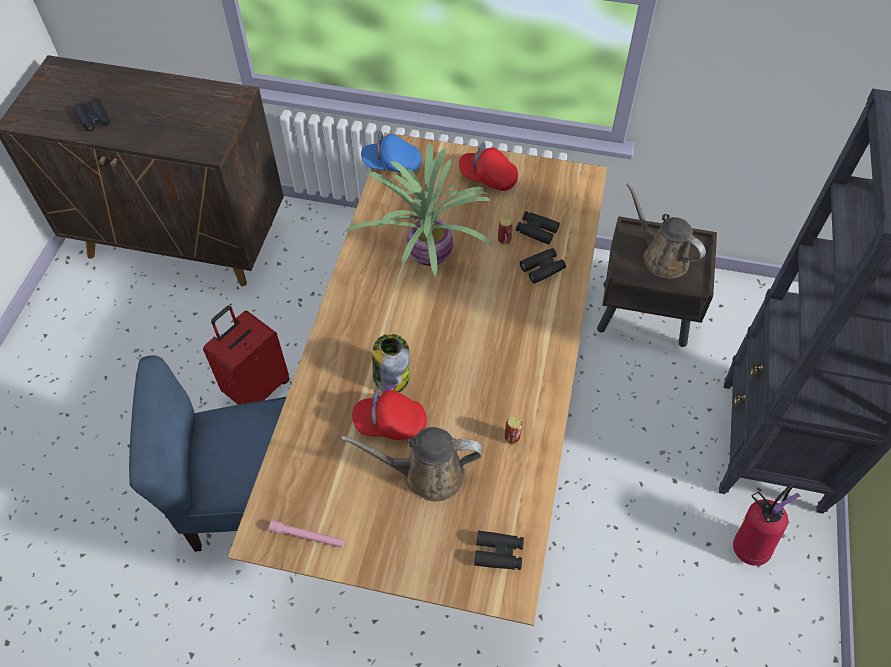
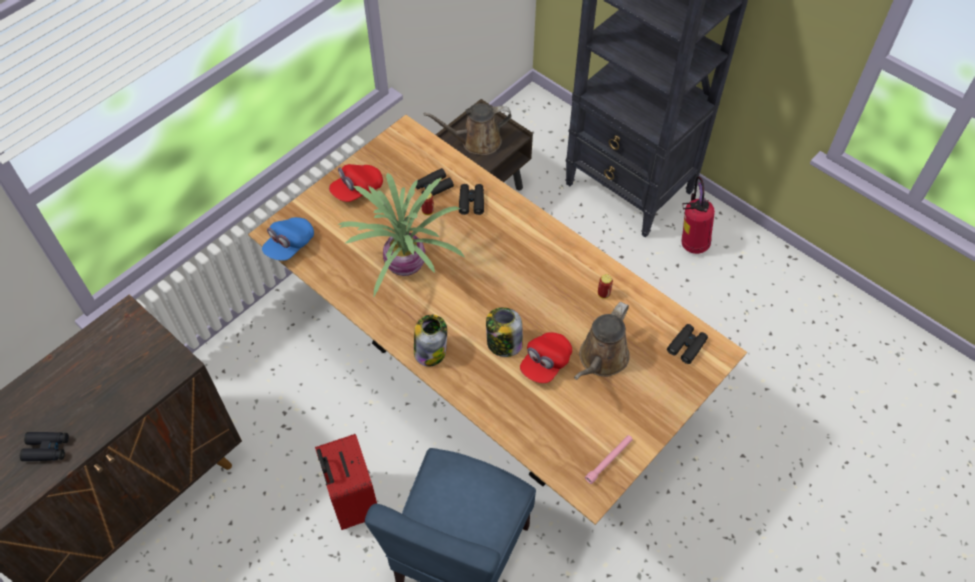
camera: 60 degrees left, 0 degrees up
none -> jar [414,315,447,367]

